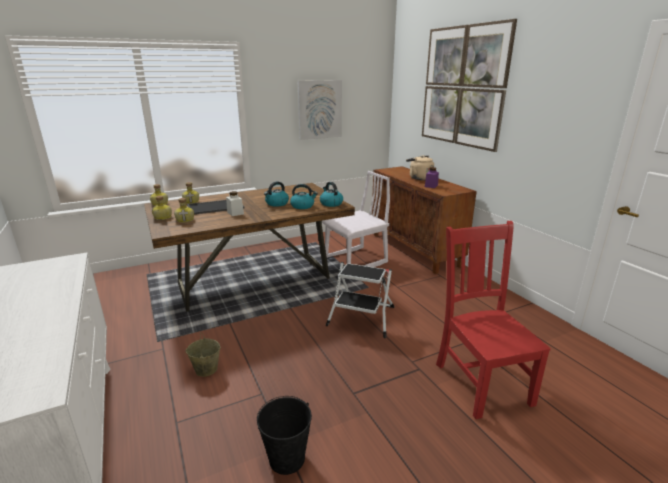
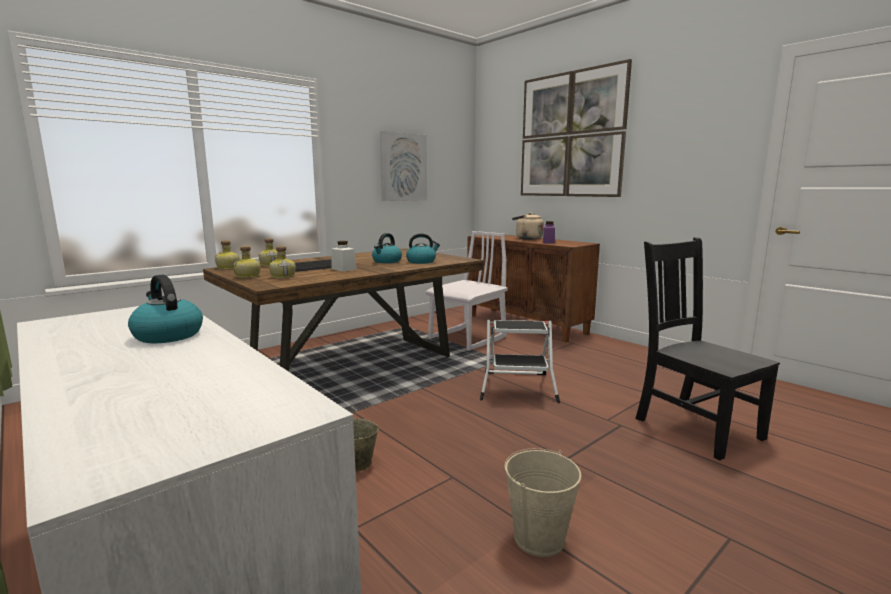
camera: 15 degrees left, 10 degrees down
black bucket [257,396,312,475] -> beige bucket [505,448,581,557]
kettle [320,182,343,207] -> kettle moved to [128,275,203,343]
red chair [436,221,551,419] -> black chair [635,237,780,461]

